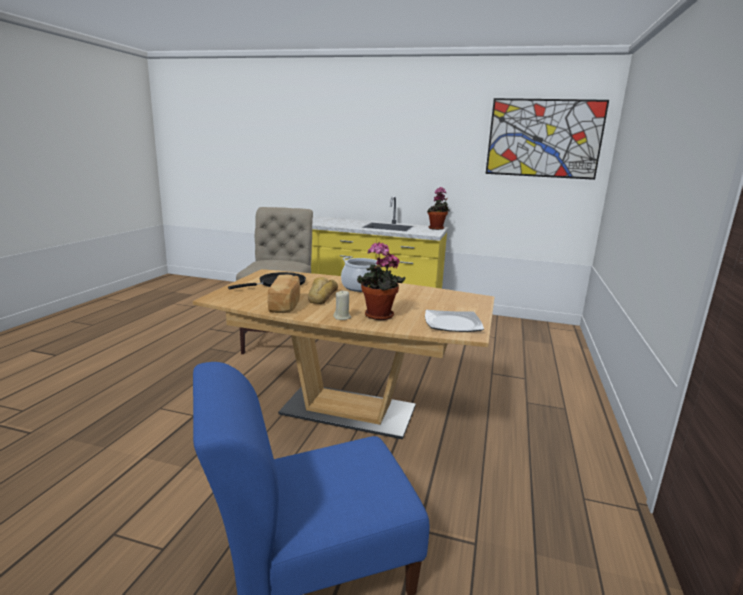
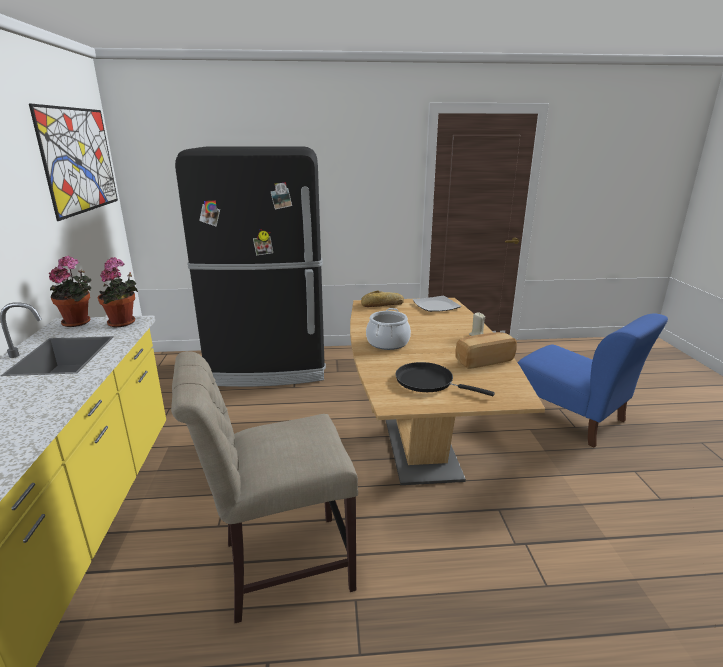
camera: 110 degrees left, 5 degrees up
bread [308,277,338,304] -> bread moved to [361,290,404,307]
potted plant [357,242,405,320] -> potted plant moved to [98,257,138,327]
none -> black fridge [175,146,326,387]

